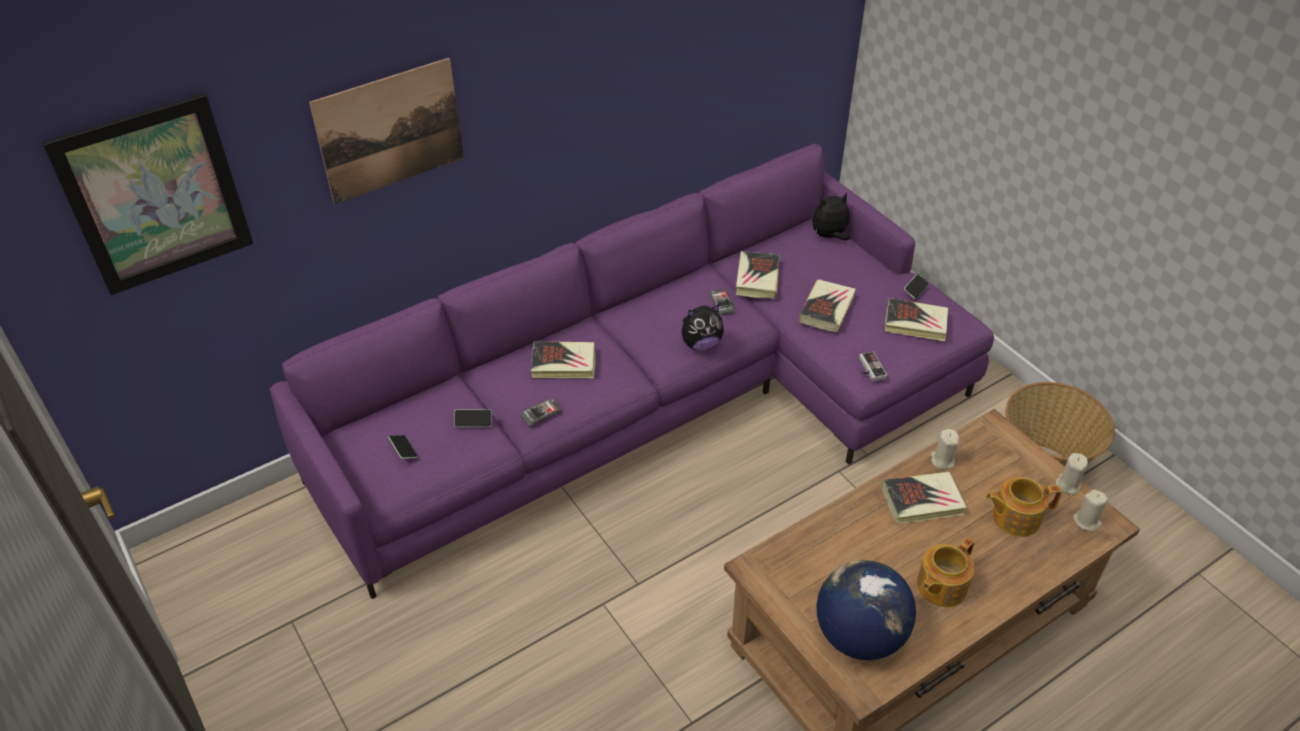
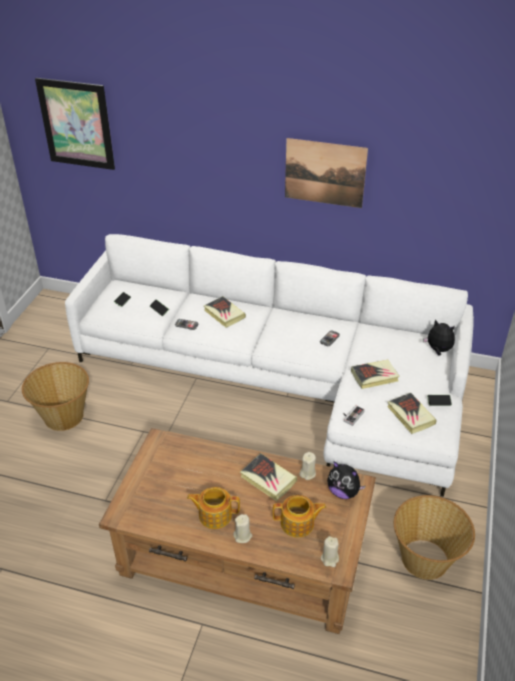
camera: 50 degrees right, 5 degrees down
purple sofa [270,144,994,599] -> white sofa [65,234,474,497]
picture [309,58,464,204] -> picture moved to [285,138,368,208]
plush toy [682,304,724,351] -> plush toy moved to [327,461,366,499]
book [736,251,780,299] -> none
globe [816,560,916,660] -> none
teapot [986,477,1062,537] -> teapot turned 135 degrees clockwise [273,495,326,538]
beige candle [1056,453,1088,495] -> beige candle moved to [233,514,252,543]
none -> basket [22,362,89,431]

